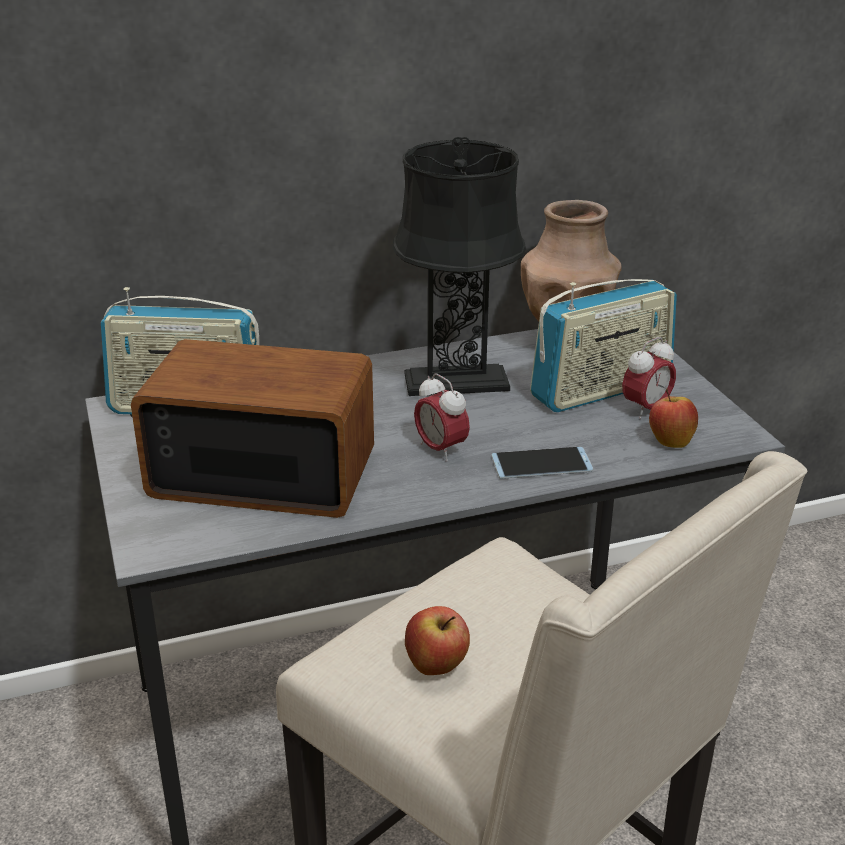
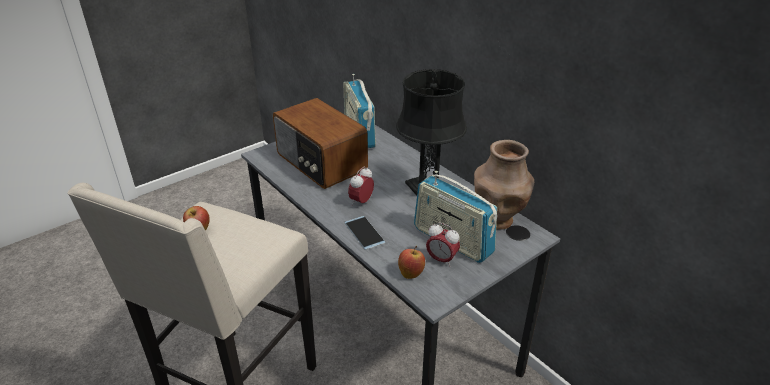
camera: 70 degrees right, 5 degrees up
radio [131,339,374,518] -> radio turned 150 degrees clockwise [273,98,368,189]

